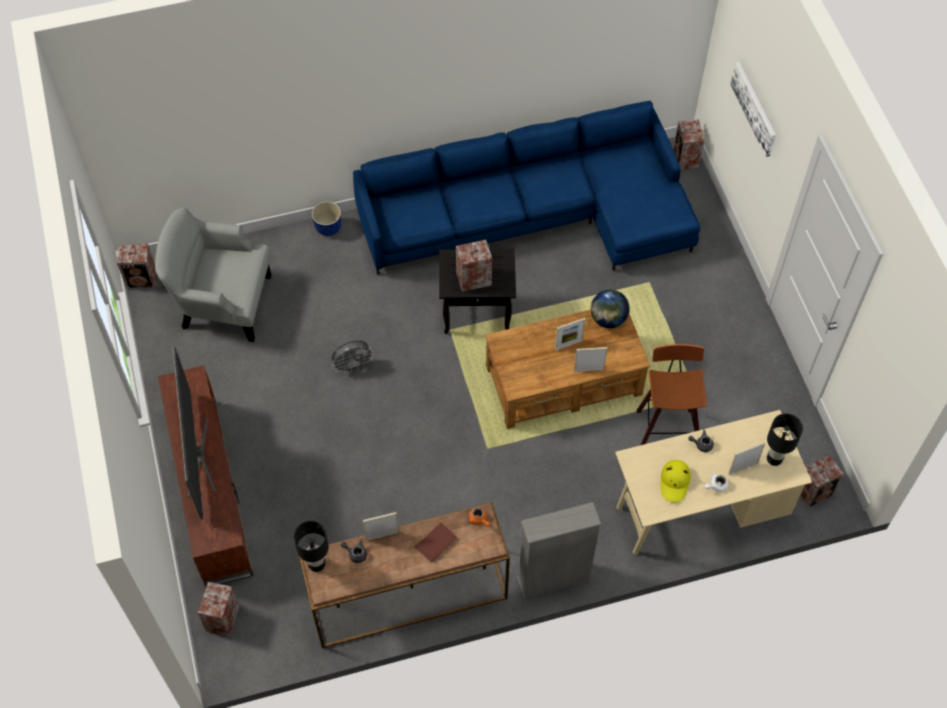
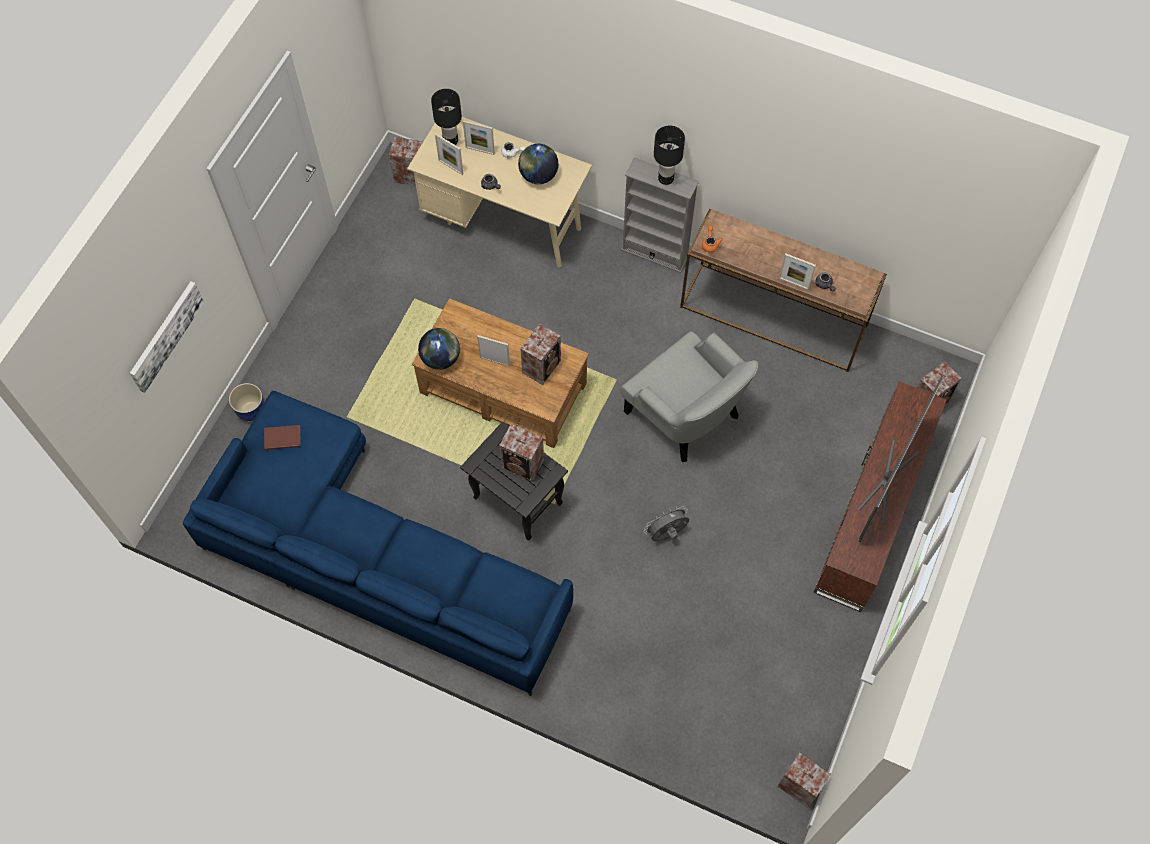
camera: 140 degrees left, 5 degrees up
grey armchair [155,207,271,342] -> grey armchair moved to [620,331,758,462]
black table lamp [294,521,329,572] -> black table lamp moved to [654,125,685,185]
planter [312,201,341,236] -> planter moved to [229,383,264,421]
grey fan [332,340,374,374] -> grey fan turned 45 degrees counterclockwise [644,506,689,541]
brown book [415,522,457,563] -> brown book moved to [264,425,301,450]
picture frame [574,347,607,372] -> picture frame moved to [435,134,463,175]
stool [636,344,707,445] -> none
yellow hat [661,460,690,503] -> globe [518,144,558,184]
speaker [673,119,704,170] -> speaker moved to [520,323,561,385]

